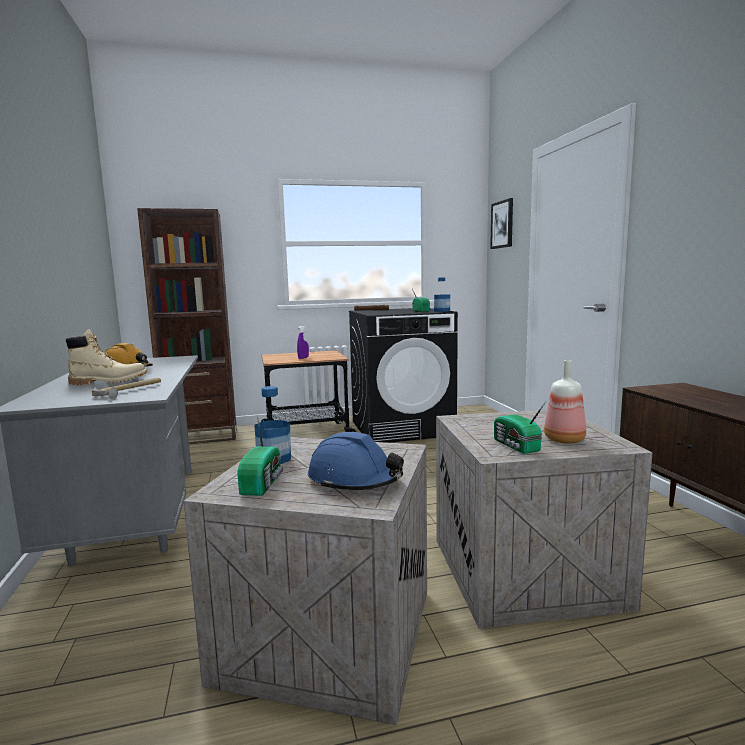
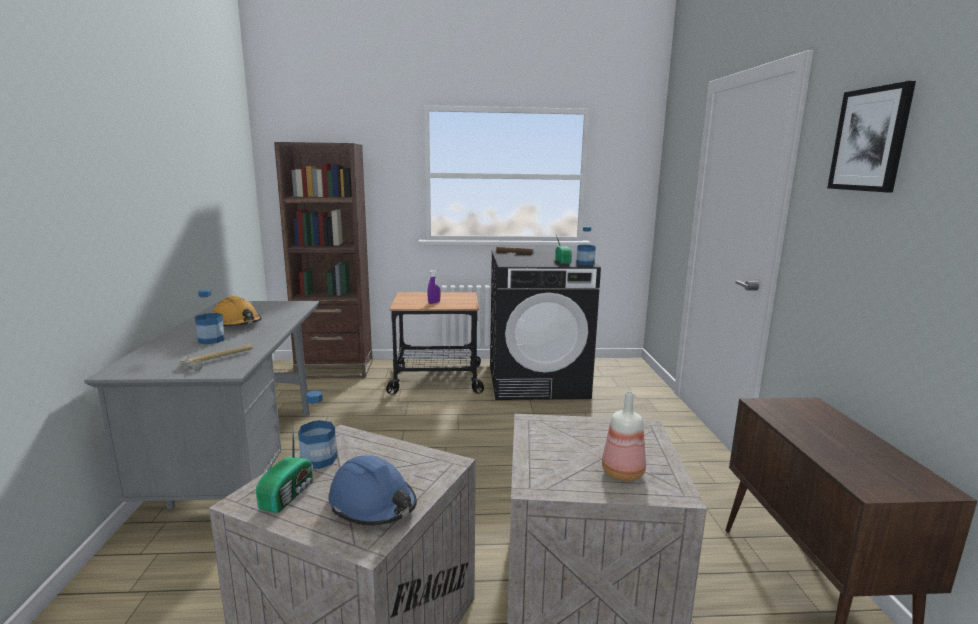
camera: 10 degrees right, 5 degrees up
beige boot [66,329,147,385] -> bottle [195,289,225,344]
picture [490,198,513,249] -> picture moved to [827,81,916,192]
radio [494,401,546,454] -> none

